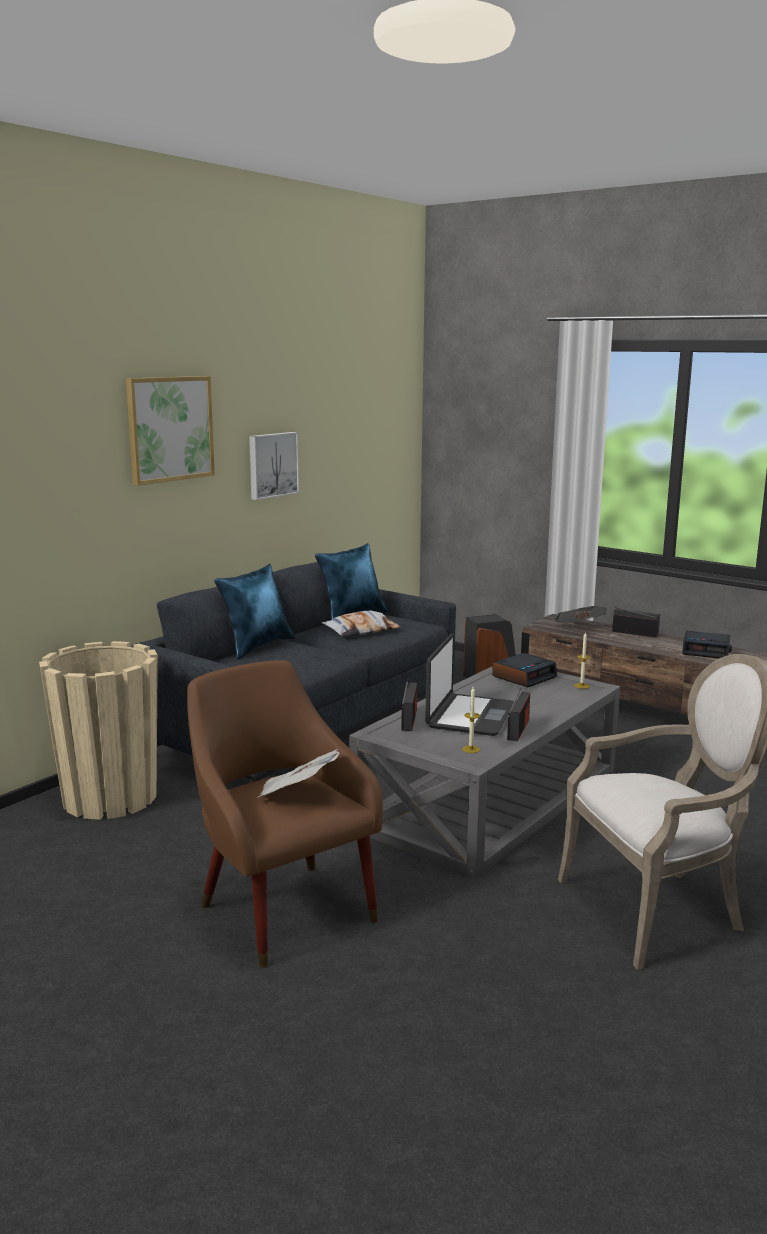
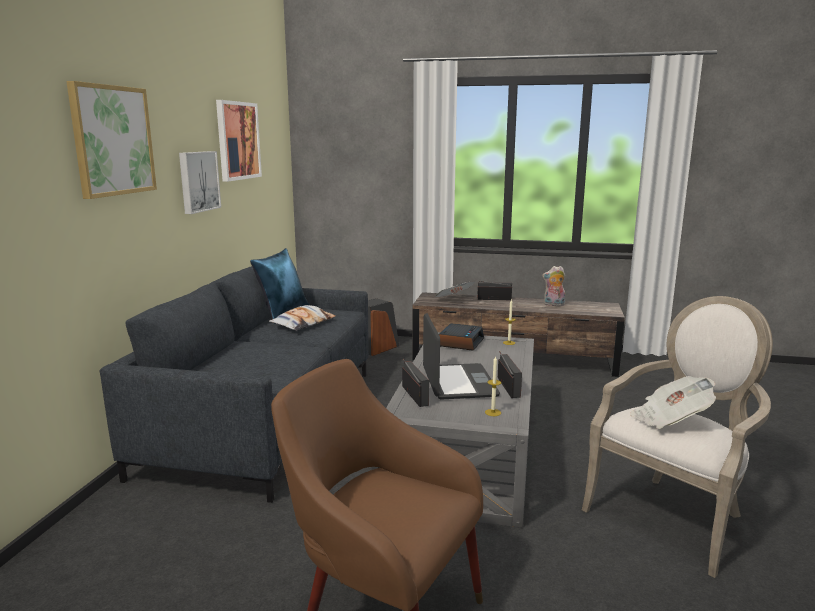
camera: 25 degrees left, 0 degrees up
beige planter [39,641,158,820] -> none
blue pillow [214,564,295,660] -> none
newspaper [257,749,339,798] -> newspaper moved to [630,376,716,429]
alarm clock [682,631,732,658] -> plush toy [542,266,565,306]
none -> picture [216,100,262,182]

